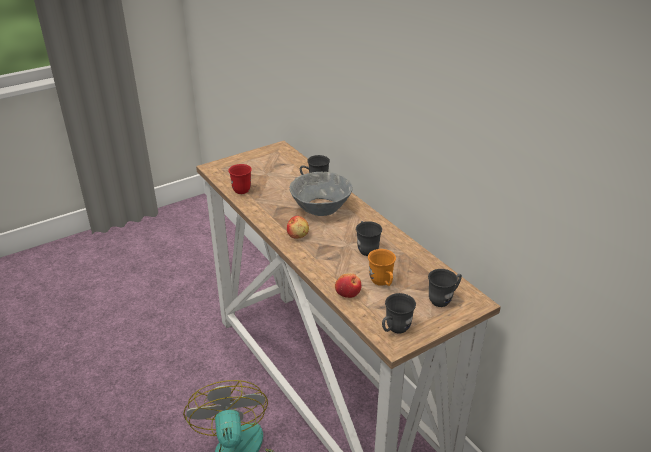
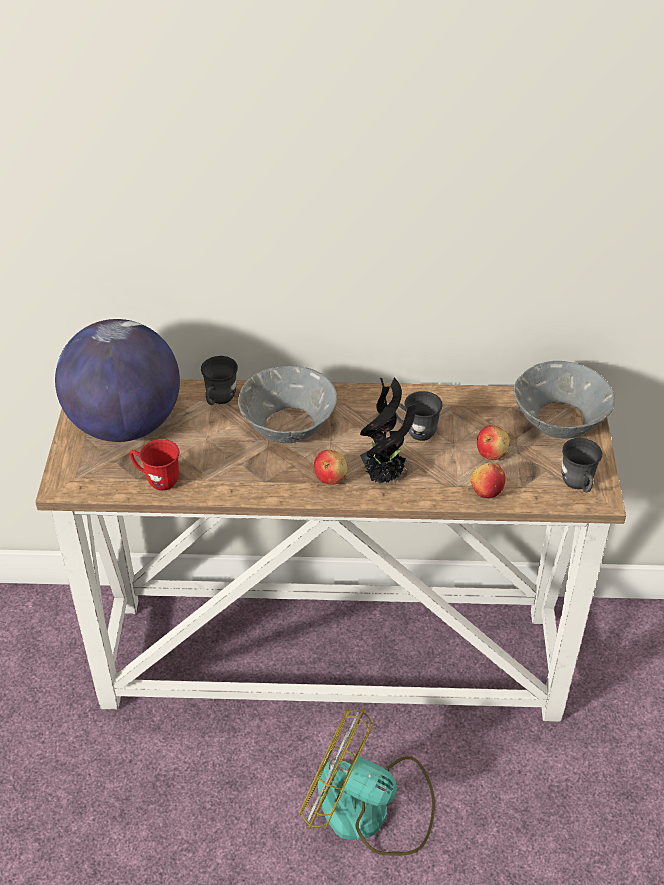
camera: 55 degrees left, 10 degrees up
orange mug [368,249,396,286] -> apple [477,425,510,460]
grey mug [428,269,462,307] -> grey bowl [514,361,614,439]
none -> globe [55,319,180,442]
none -> potted plant [360,378,415,483]

